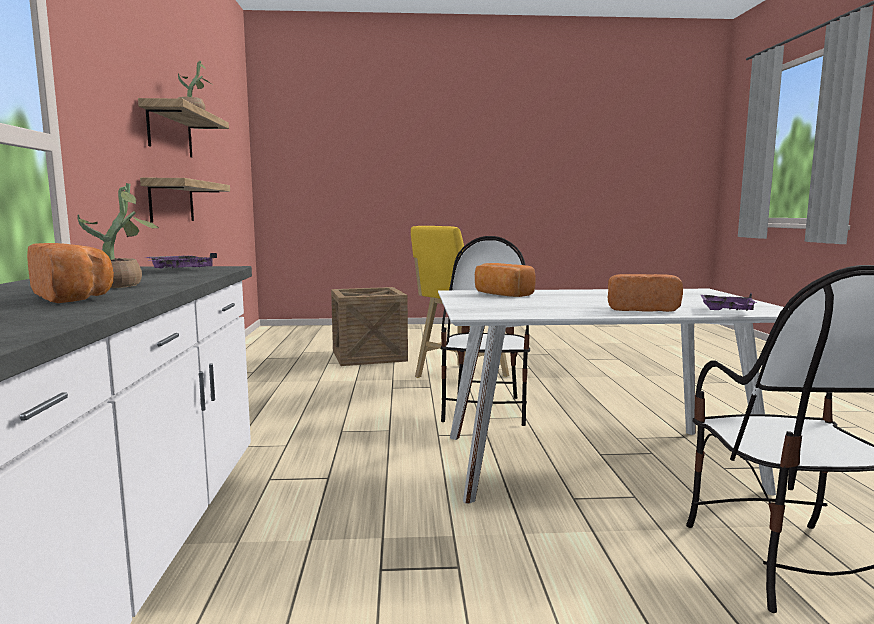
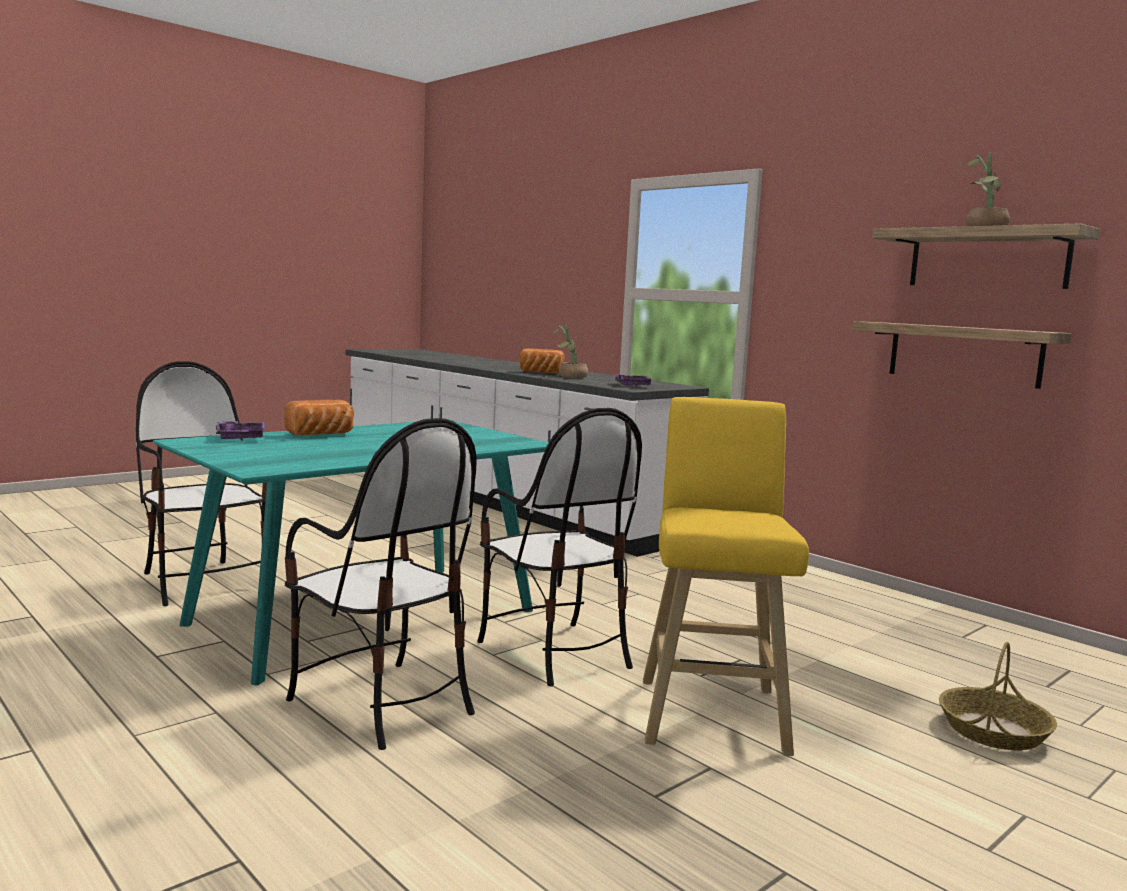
camera: 140 degrees right, 0 degrees up
crate [331,287,408,366] -> basket [939,642,1057,750]
white dining table [438,289,784,504] -> turquoise dining table [153,420,549,685]
bread [475,263,535,297] -> none
none -> chair [285,418,477,750]

